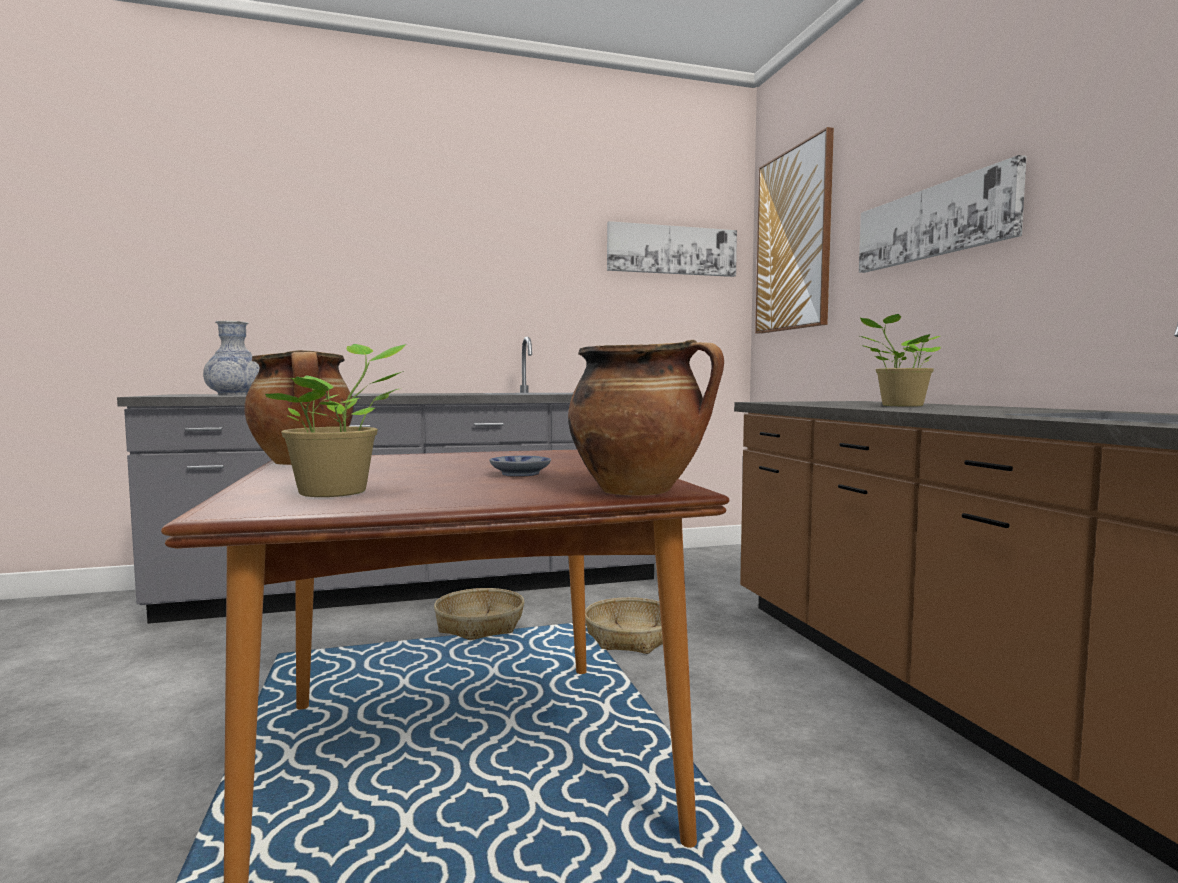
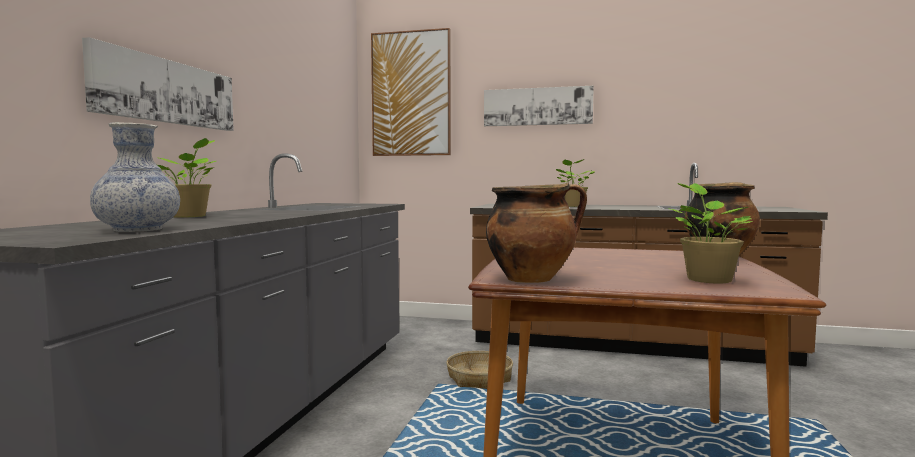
camera: 60 degrees left, 0 degrees up
basket [434,588,524,640] -> none
bowl [489,456,551,477] -> none
picture [607,221,737,277] -> picture moved to [82,37,234,131]
none -> potted plant [157,138,216,218]

